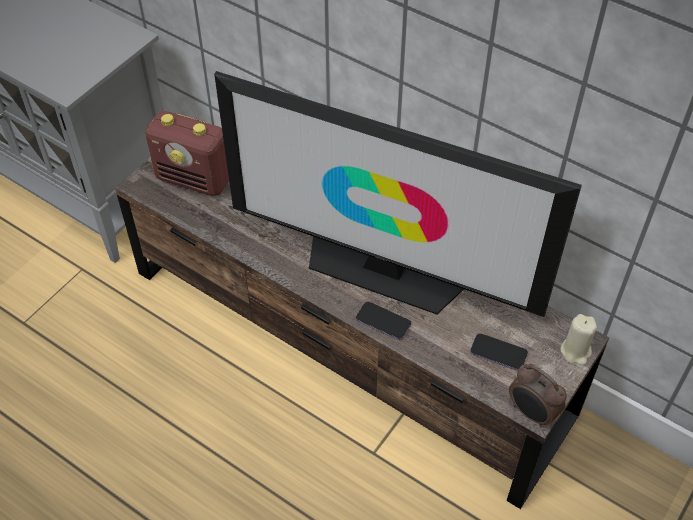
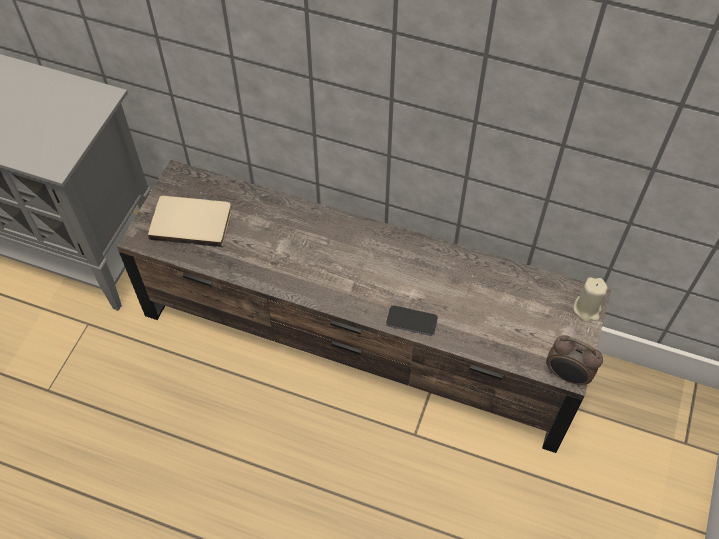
camera: 15 degrees left, 5 degrees up
radio [145,111,229,196] -> beige book [148,196,232,247]
television [214,71,582,317] -> none
phone [470,333,528,371] -> none

